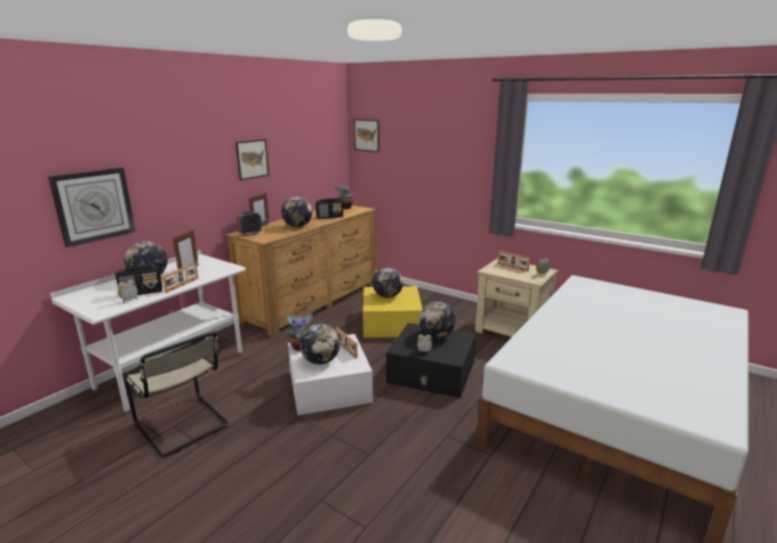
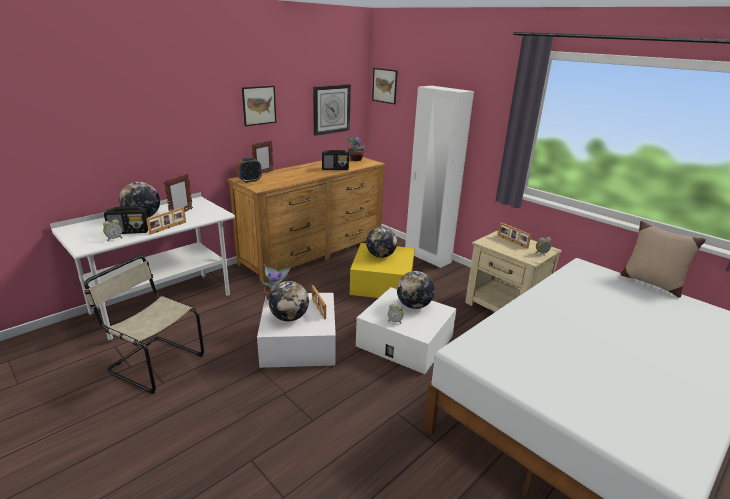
camera: 10 degrees right, 5 degrees up
wall clock [48,167,136,248] -> wall clock moved to [313,84,351,136]
beige chair [124,331,228,457] -> beige chair turned 150 degrees clockwise [84,256,204,394]
globe [281,196,312,227] -> none
black storage box [386,323,476,398] -> white storage box [356,288,456,374]
none -> white wardrobe [405,86,474,268]
none -> beige pillow [621,221,706,298]

